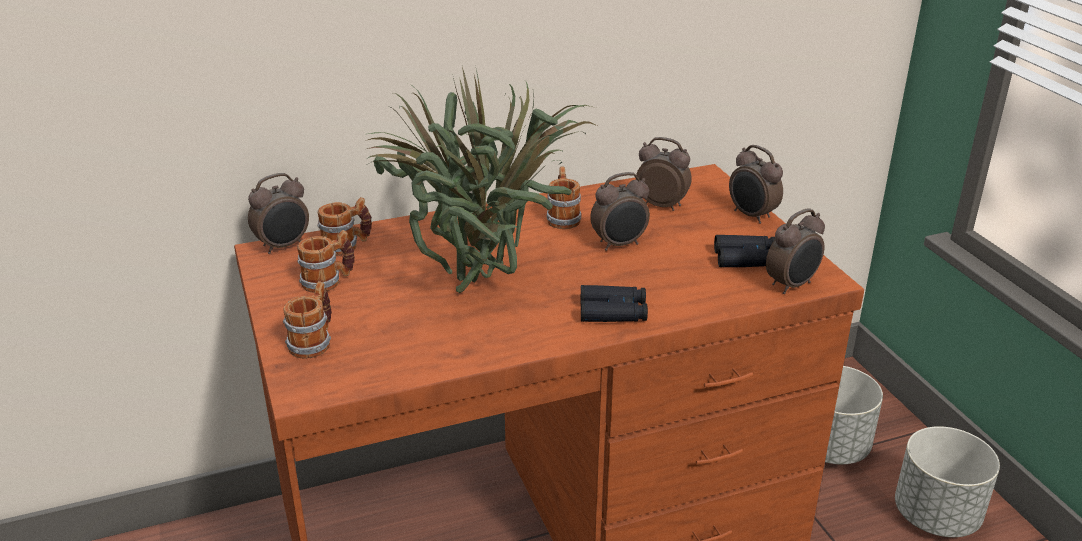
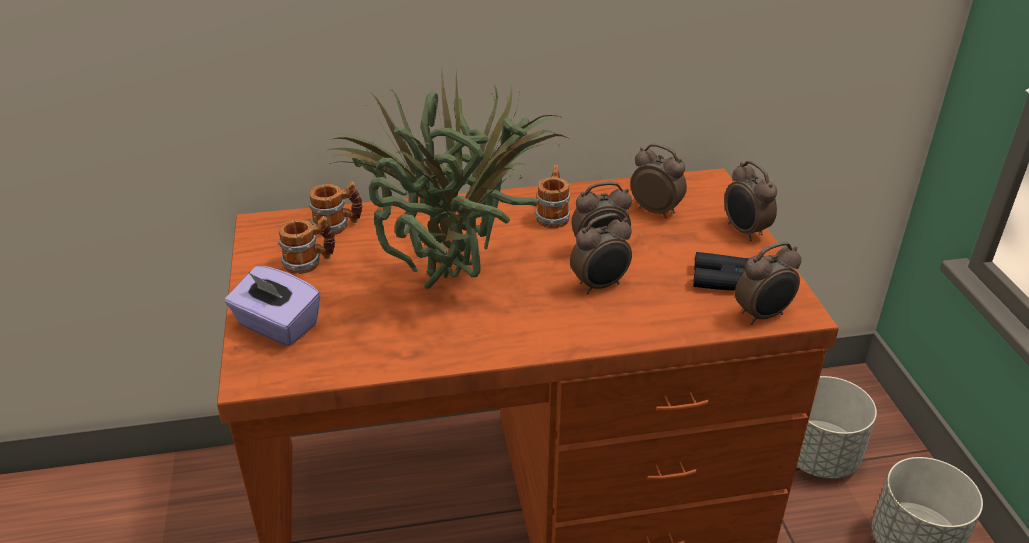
camera: 10 degrees right, 5 degrees up
alarm clock [248,173,309,254] -> alarm clock moved to [570,213,632,294]
mug [283,281,332,359] -> purple tissue box [225,266,321,346]
black binoculars [581,285,648,322] -> none

